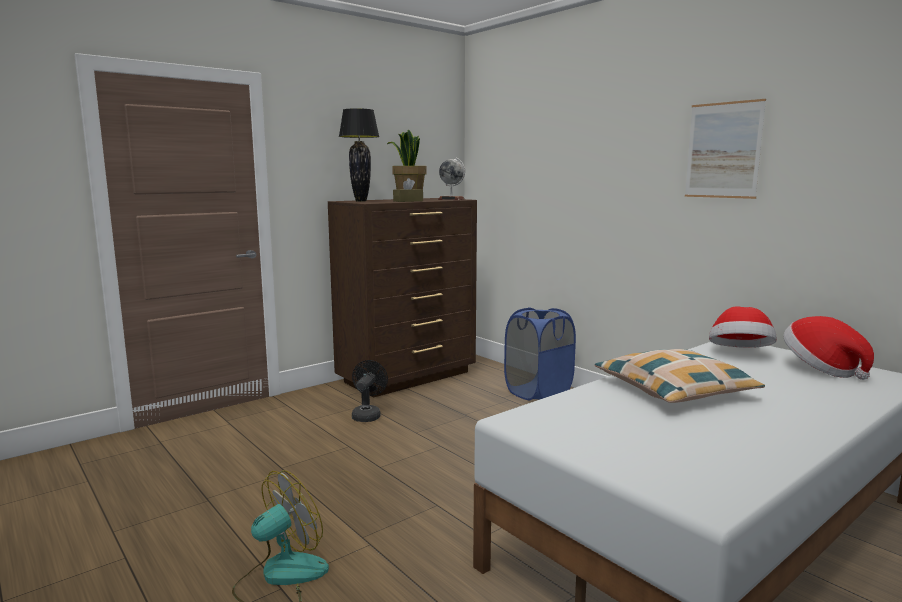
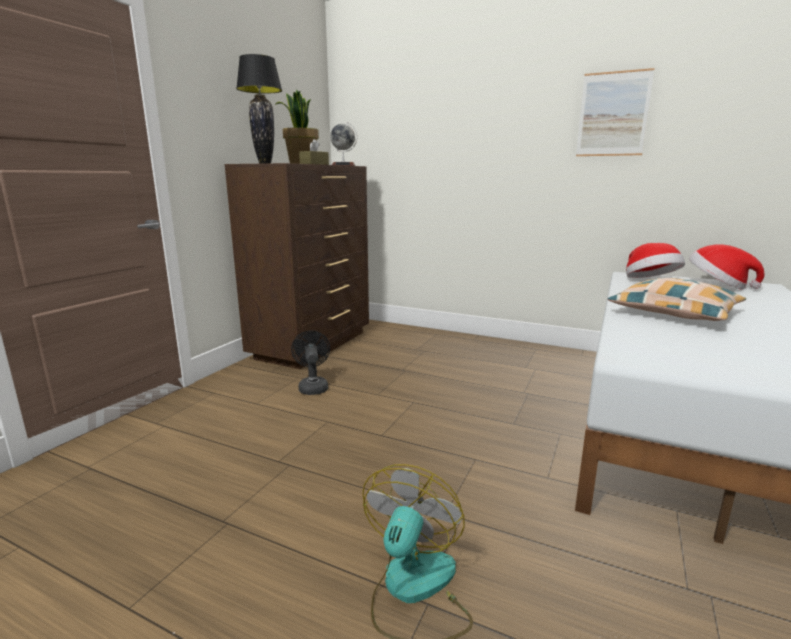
camera: 25 degrees left, 5 degrees up
blue laundry basket [504,308,576,400] -> none

